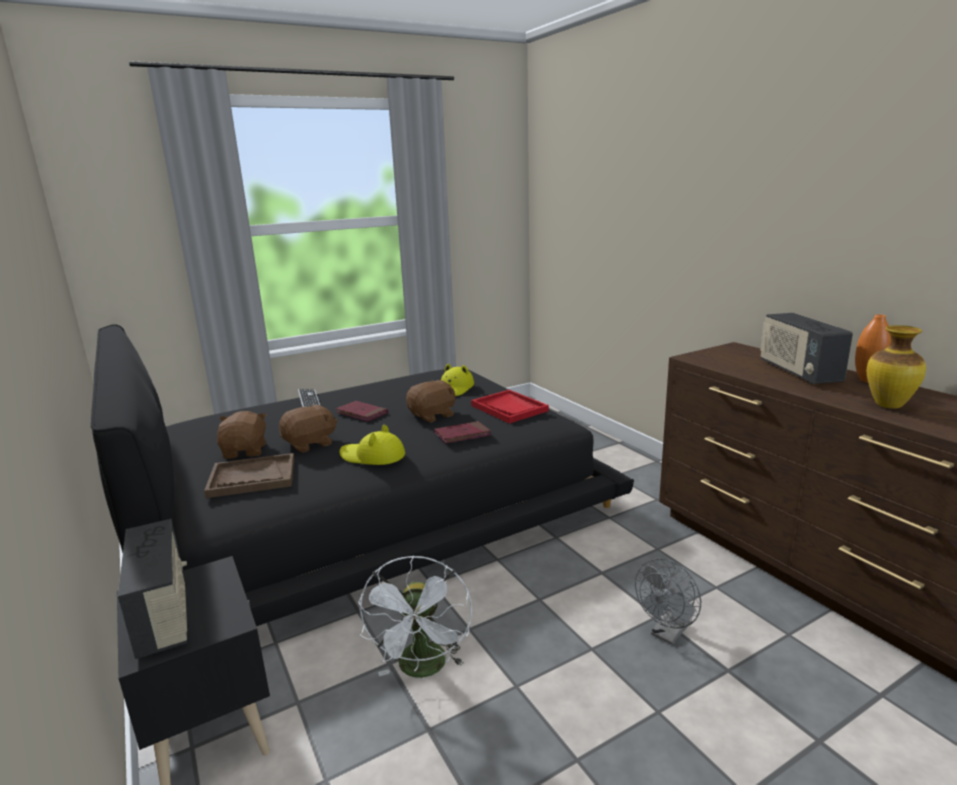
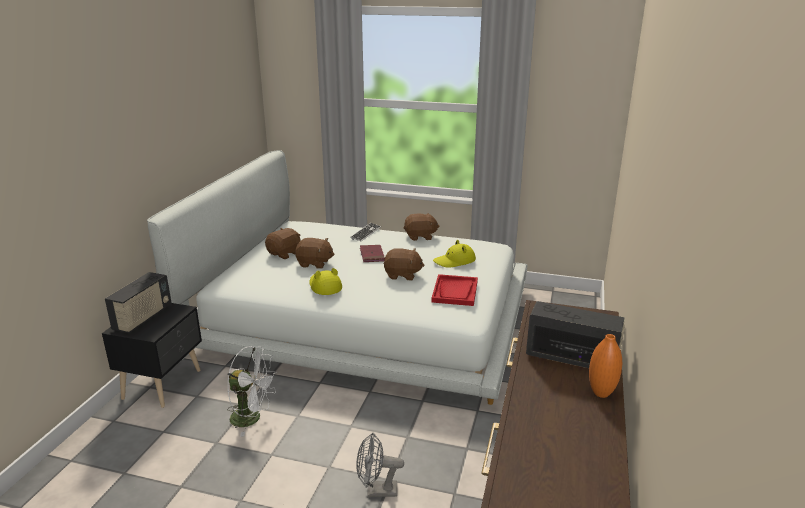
camera: 45 degrees right, 5 degrees up
black bed [91,324,634,626] -> white bed [147,150,527,405]
brown tray [204,453,294,498] -> none
white fan [358,555,472,678] -> white fan turned 120 degrees counterclockwise [227,346,277,437]
red book [434,421,491,443] -> none
radio [760,313,853,384] -> radio turned 75 degrees clockwise [526,301,625,368]
vase [867,325,926,409] -> none
none -> brown plush toy [404,213,440,241]

